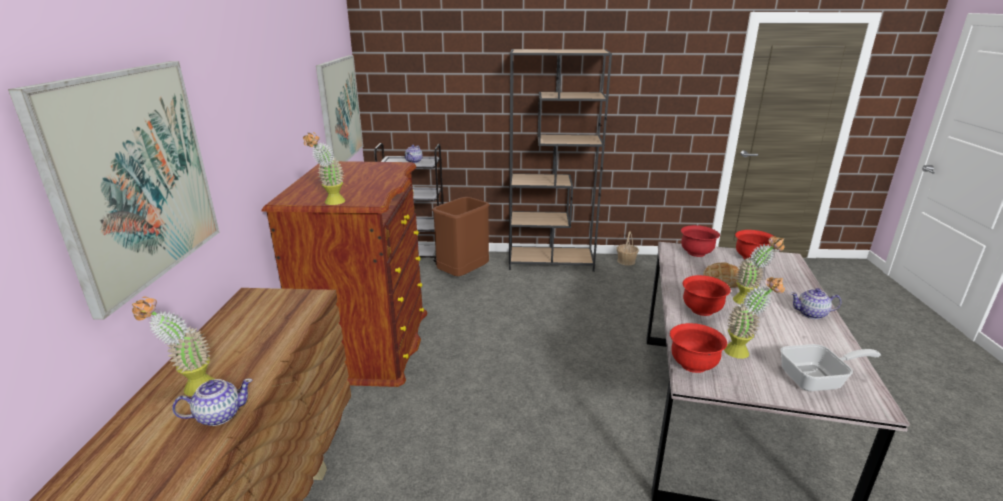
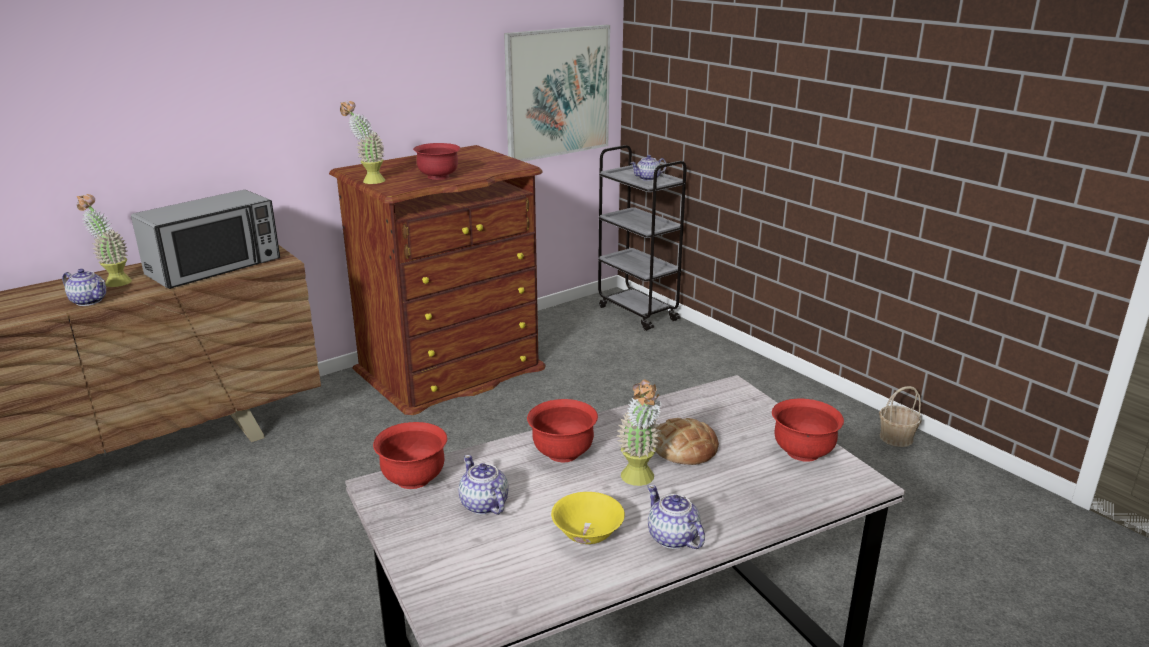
camera: 50 degrees right, 0 degrees up
picture [8,61,220,320] -> none
brown trash can [432,197,490,276] -> none
bookcase [509,49,612,272] -> none
red bowl [681,225,720,257] -> red bowl moved to [413,143,460,180]
potted plant [724,277,785,359] -> teapot [459,455,509,515]
frying pan [780,344,881,391] -> none
none -> microwave [131,190,280,289]
none -> yellow bowl [551,492,625,544]

